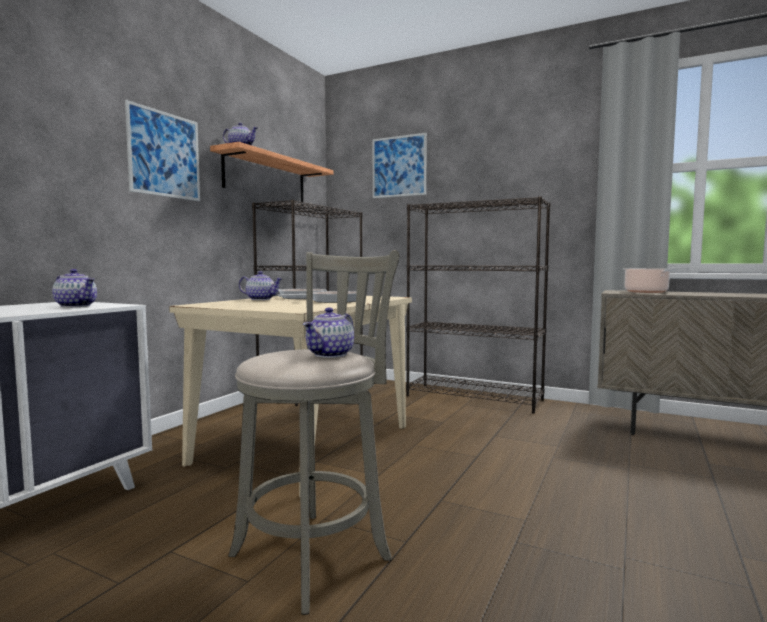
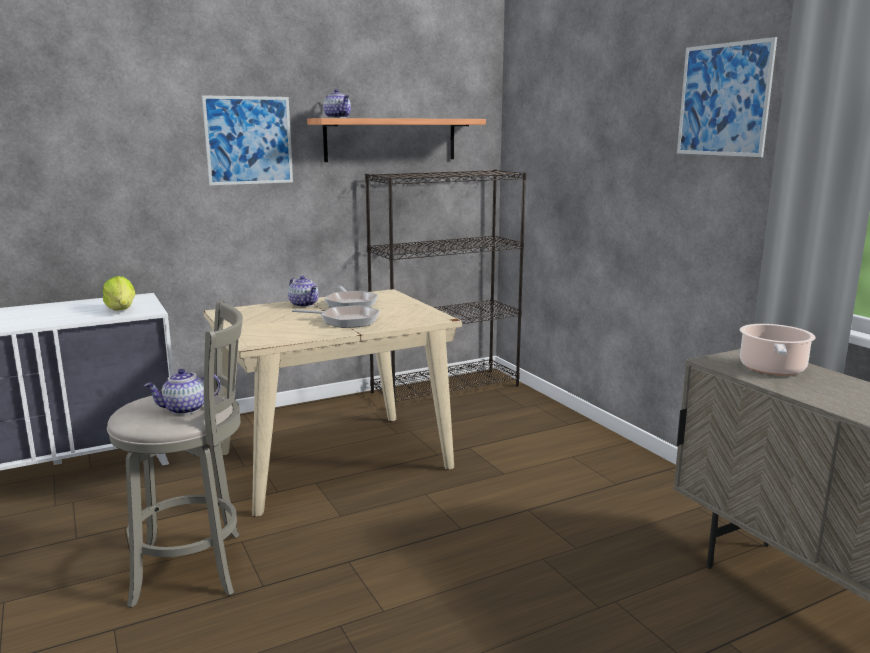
camera: 35 degrees right, 10 degrees up
teapot [52,269,97,307] -> lettuce [103,276,136,311]
picture [373,133,427,198] -> picture moved to [677,37,777,157]
black bookcase [406,196,550,413] -> none

